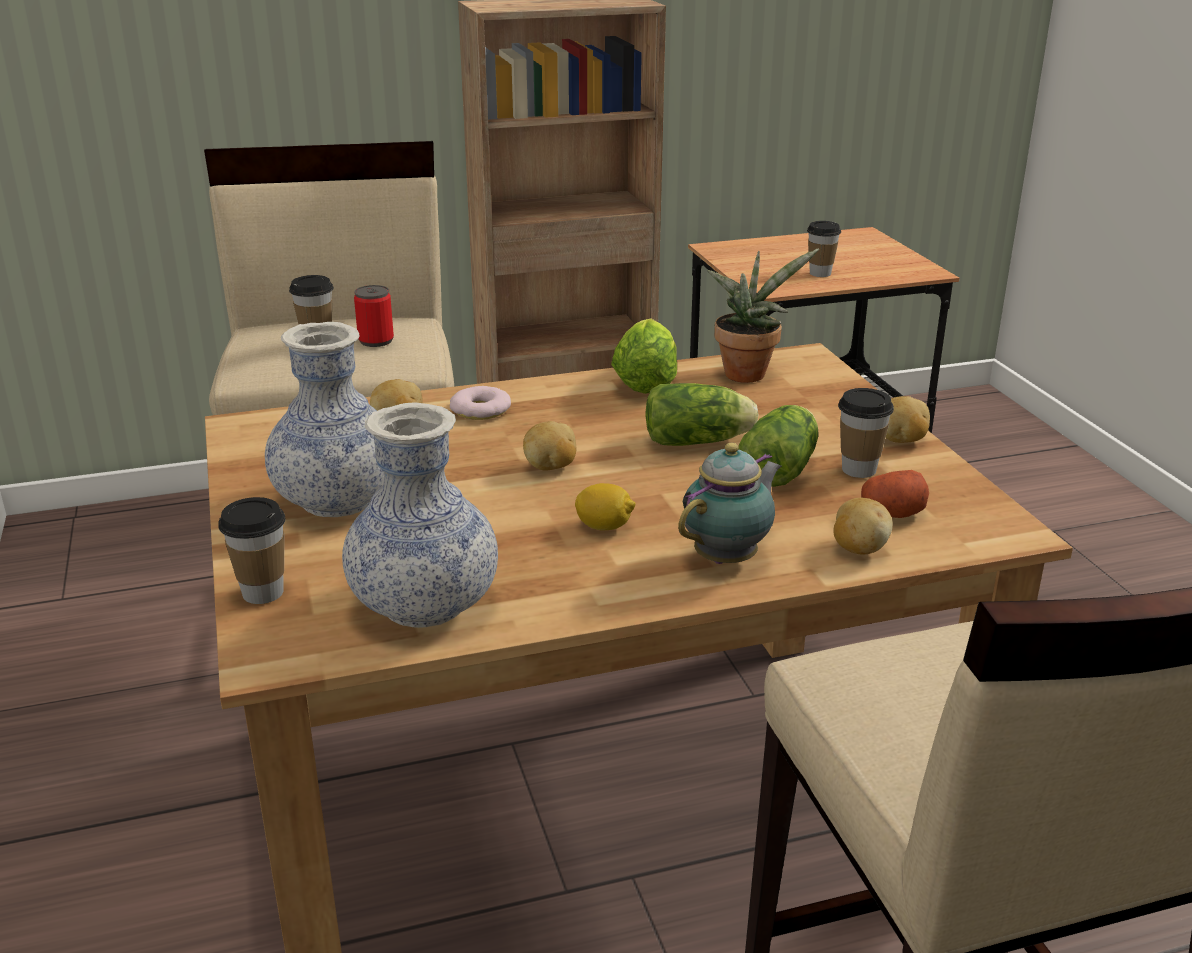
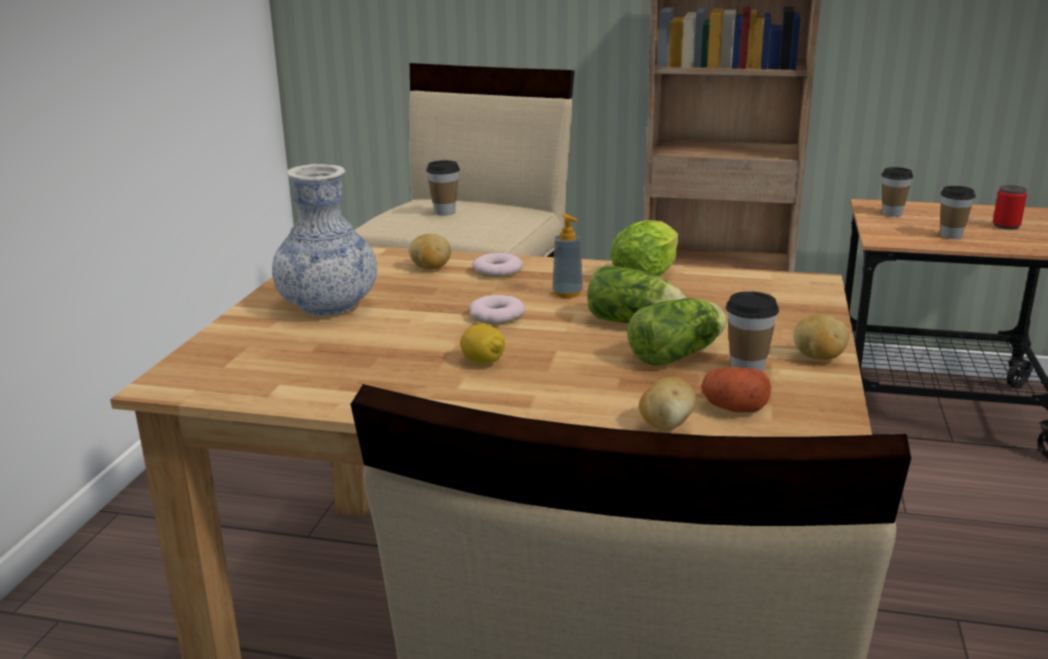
camera: 30 degrees right, 5 degrees down
cup [218,497,286,604] -> cup moved to [881,167,913,217]
vase [342,402,498,628] -> none
can [354,285,394,347] -> can moved to [993,185,1027,230]
potato [523,421,576,470] -> donut [469,295,525,324]
teapot [678,443,781,564] -> none
potted plant [708,248,819,383] -> none
none -> soap dispenser [552,214,583,298]

